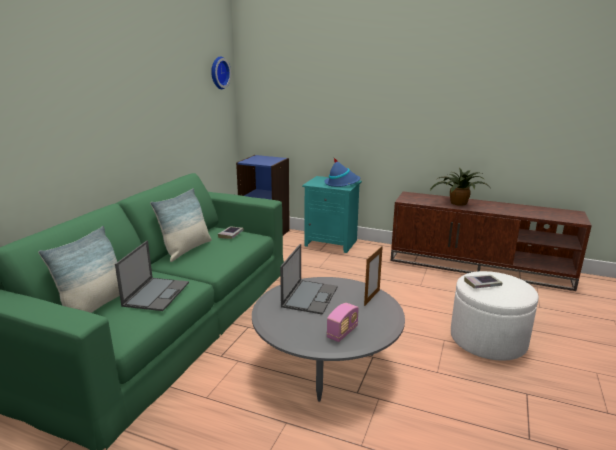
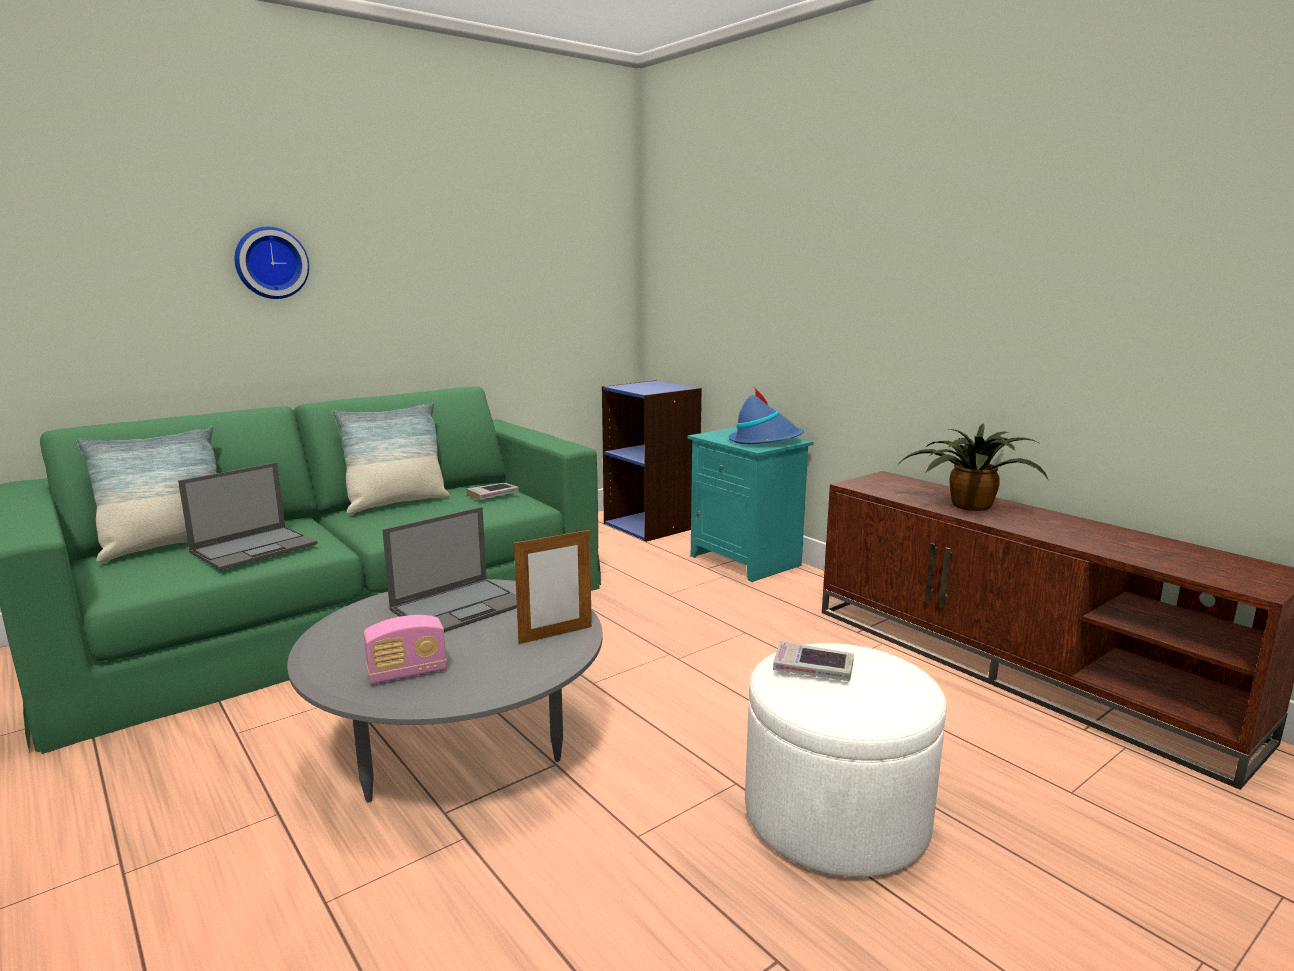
camera: 30 degrees right, 5 degrees down
wall clock [211,56,231,89] -> wall clock moved to [235,227,309,299]

